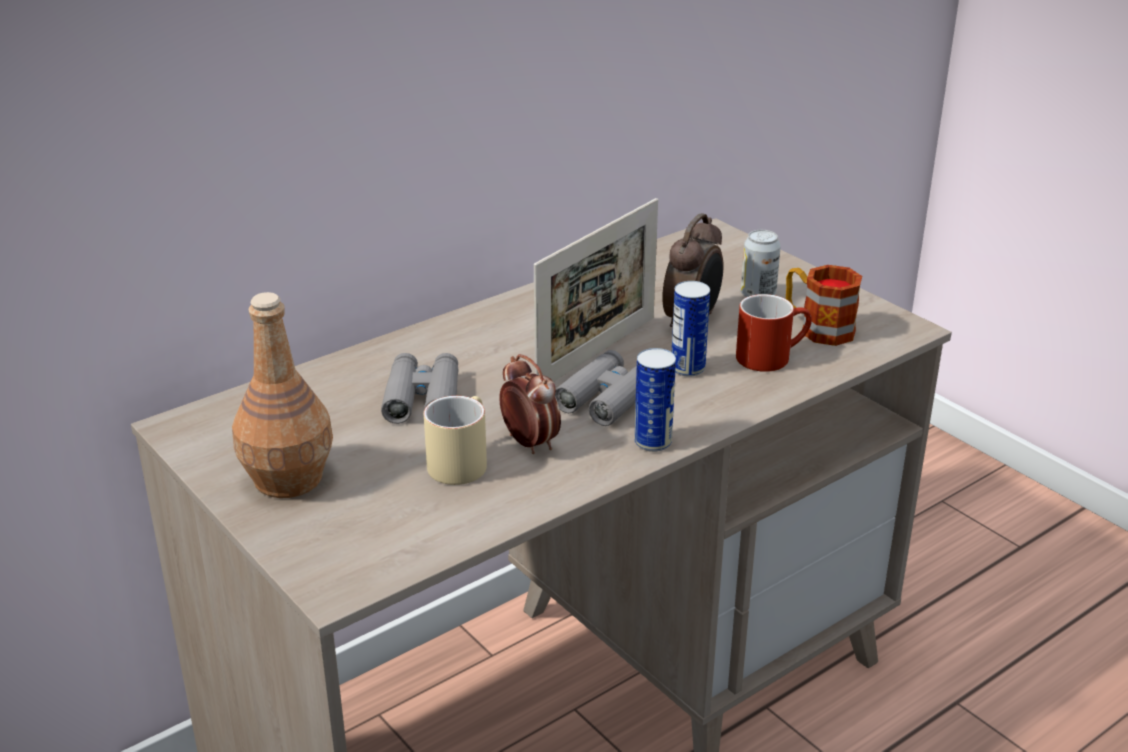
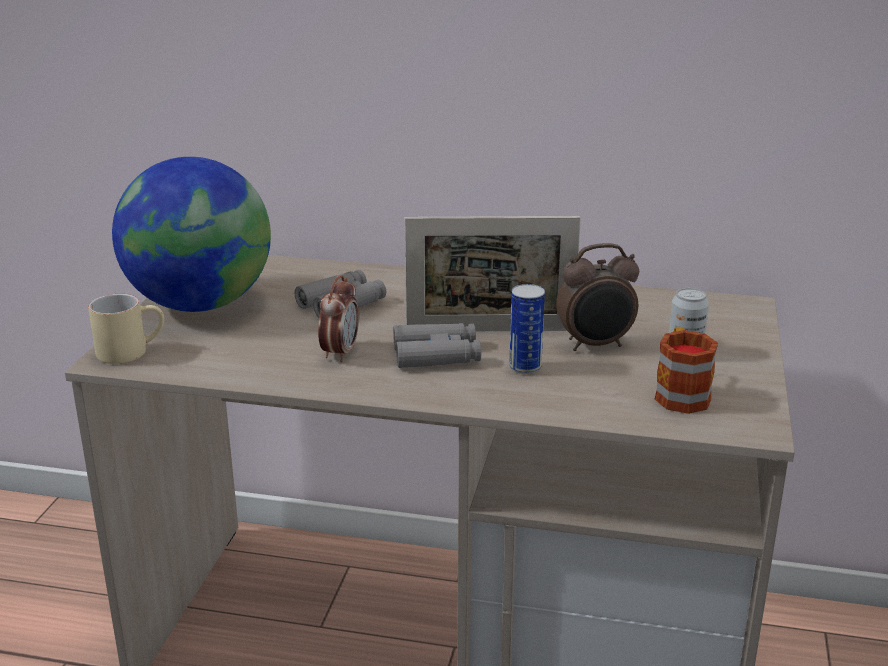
camera: 50 degrees right, 5 degrees down
brown bottle [232,292,333,498] -> globe [112,157,271,312]
beige mug [424,396,487,485] -> beige mug moved to [88,294,164,364]
can [634,348,676,452] -> none
red mug [736,294,812,372] -> none

